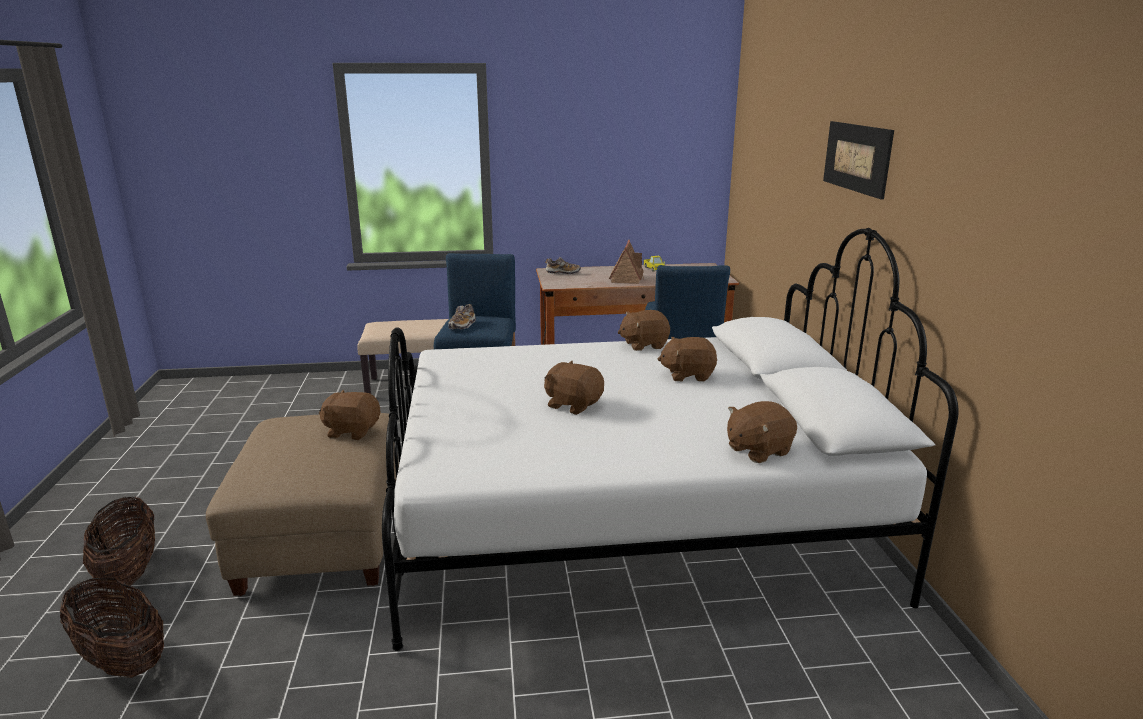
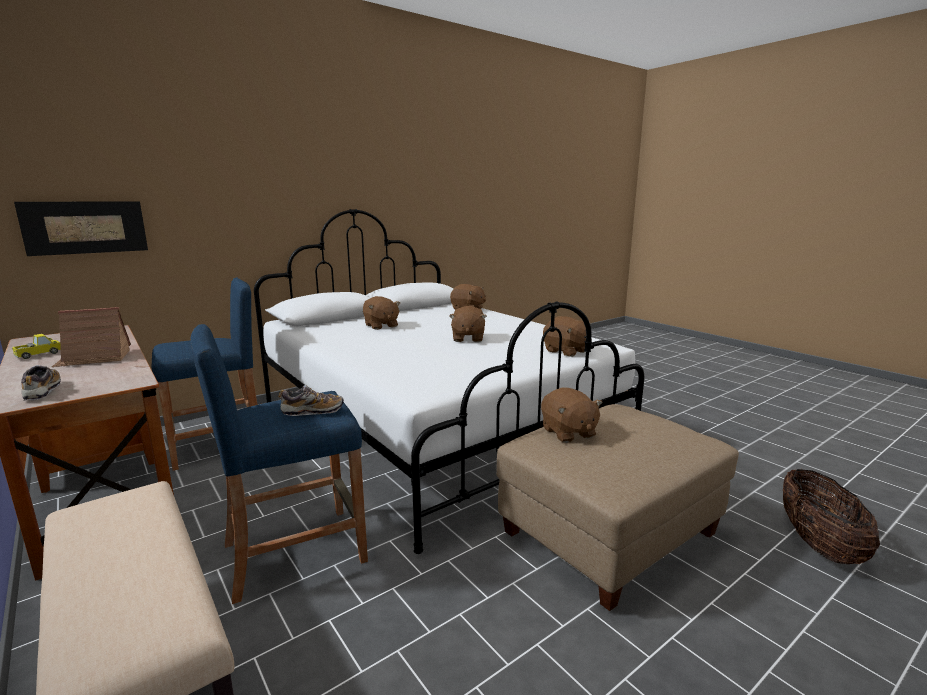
camera: 120 degrees left, 5 degrees down
basket [83,496,155,586] -> none
brown plush toy [618,310,670,351] -> brown plush toy moved to [543,316,592,357]
picture [823,121,894,199] -> picture moved to [14,201,148,256]

